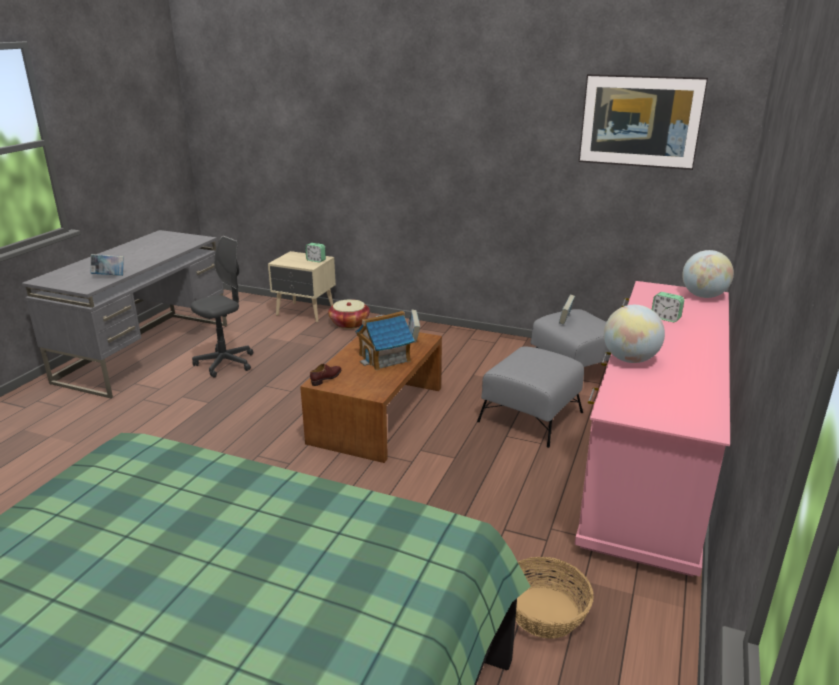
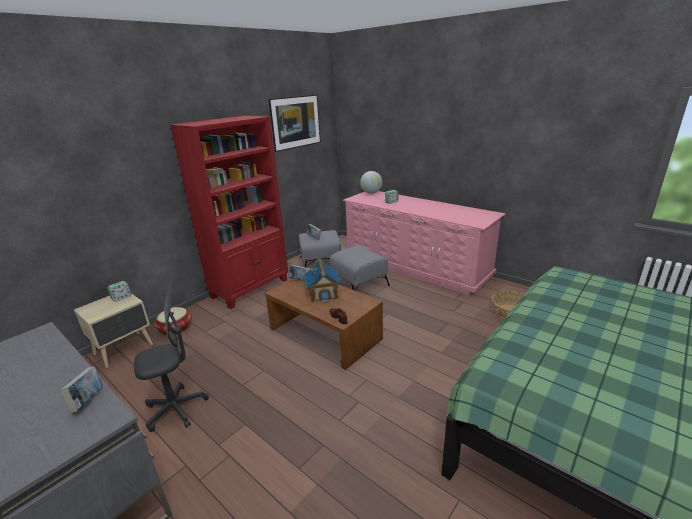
camera: 70 degrees left, 0 degrees up
grey office chair [191,236,253,378] -> grey office chair turned 90 degrees clockwise [134,290,209,432]
globe [604,305,665,363] -> none
none -> red bookcase [170,116,288,309]

